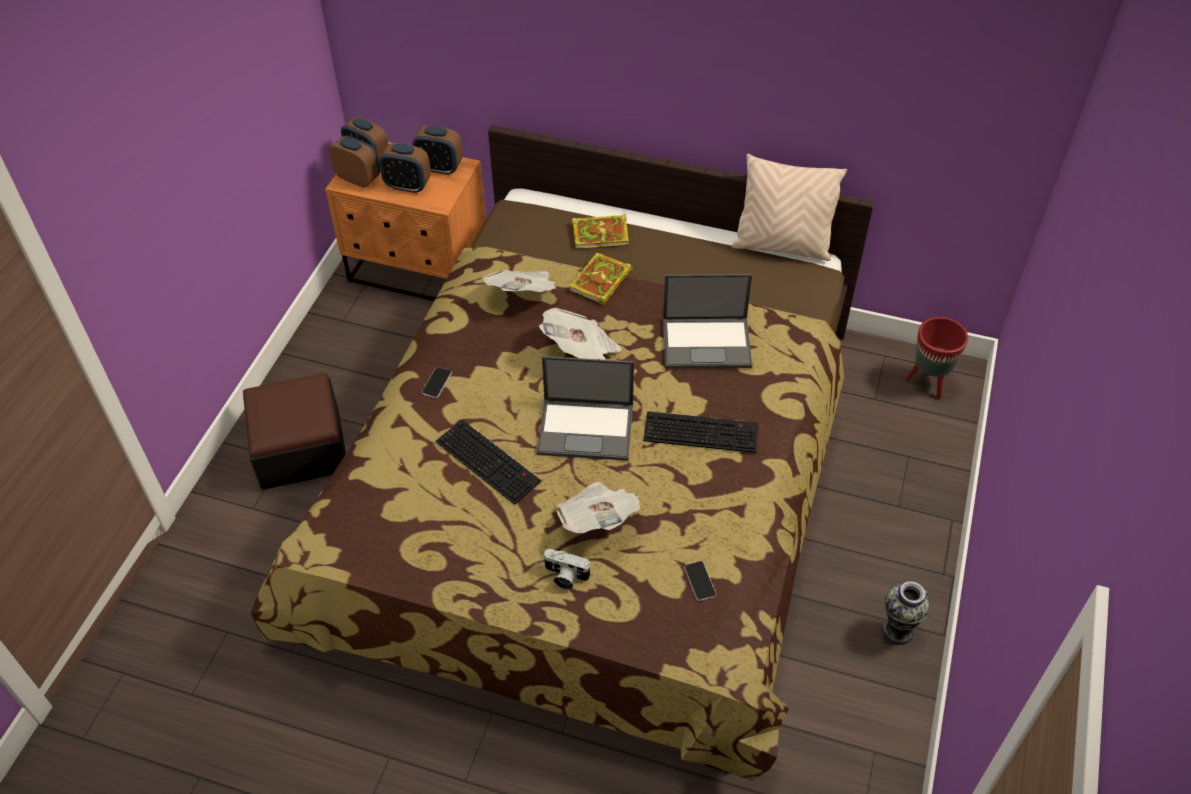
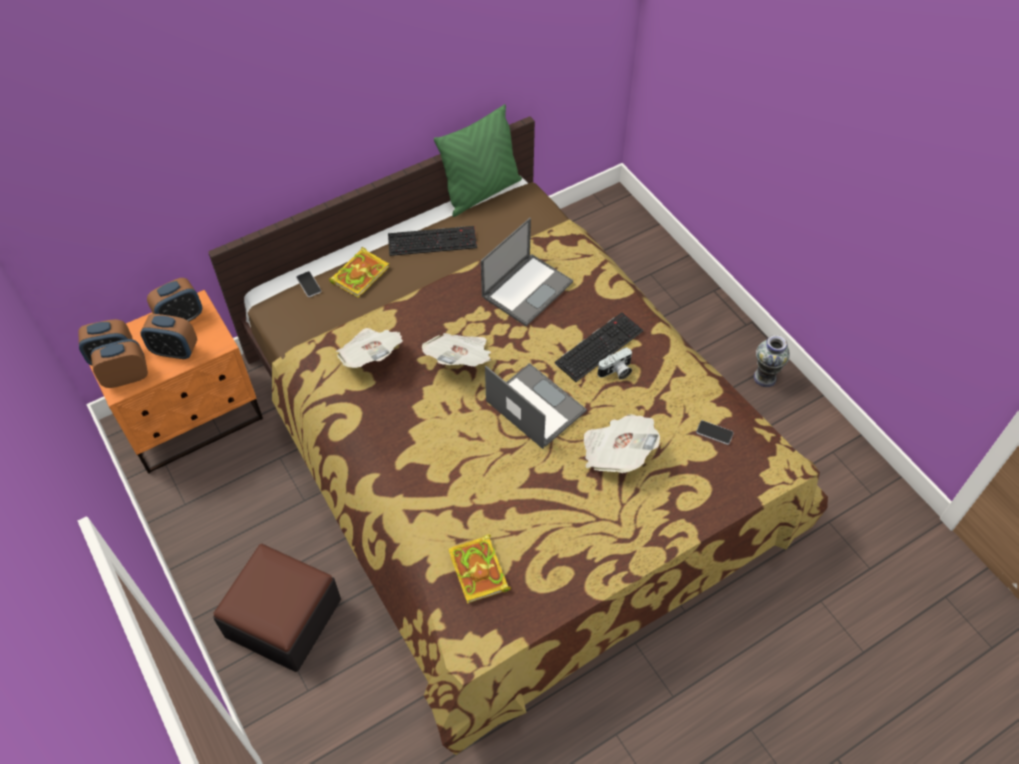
camera: 50 degrees left, 5 degrees up
alarm clock [379,143,431,193] -> alarm clock turned 45 degrees clockwise [141,314,197,360]
phone [421,367,452,398] -> phone moved to [296,271,322,297]
keyboard [436,420,541,505] -> keyboard moved to [388,226,477,256]
laptop [537,356,634,461] -> laptop turned 90 degrees counterclockwise [485,363,587,449]
camera [543,549,591,589] -> camera moved to [597,347,632,380]
book [569,253,633,305] -> book moved to [449,535,511,604]
beige pillow [731,154,847,261] -> green pillow [434,104,522,217]
red planter [905,317,968,399] -> none

